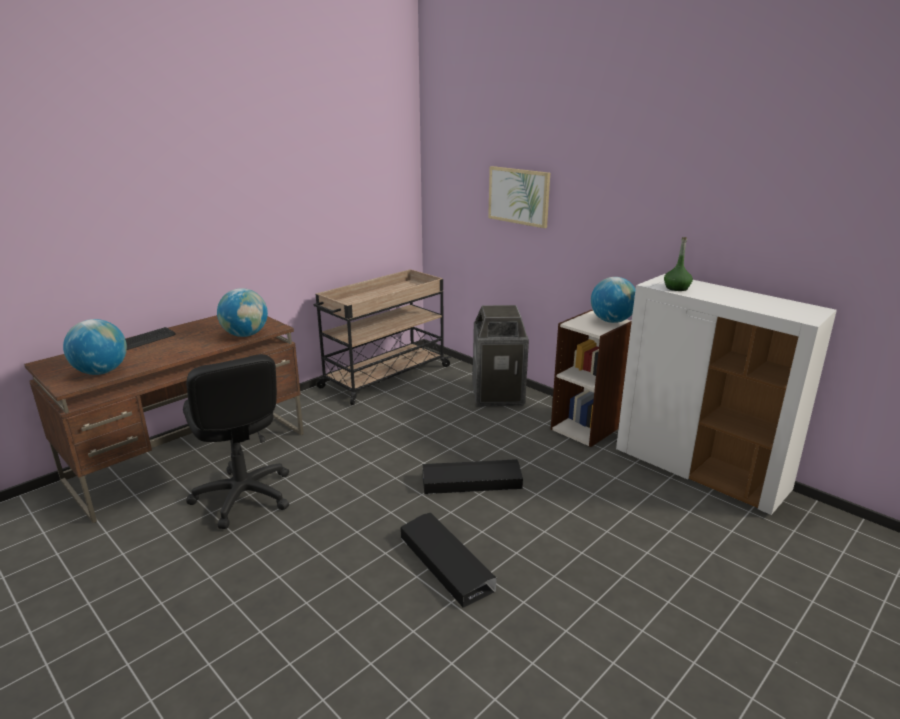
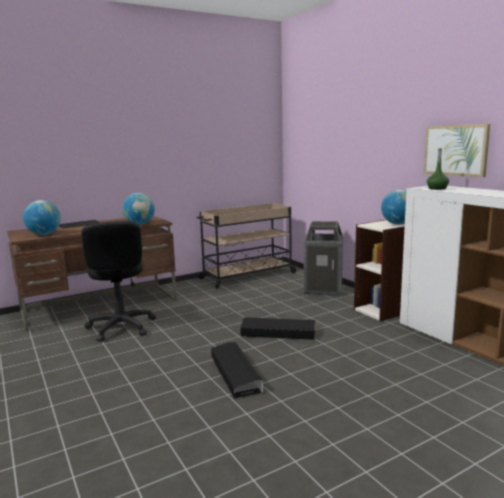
camera: 15 degrees right, 10 degrees down
picture [488,166,550,228] -> picture moved to [424,124,490,177]

